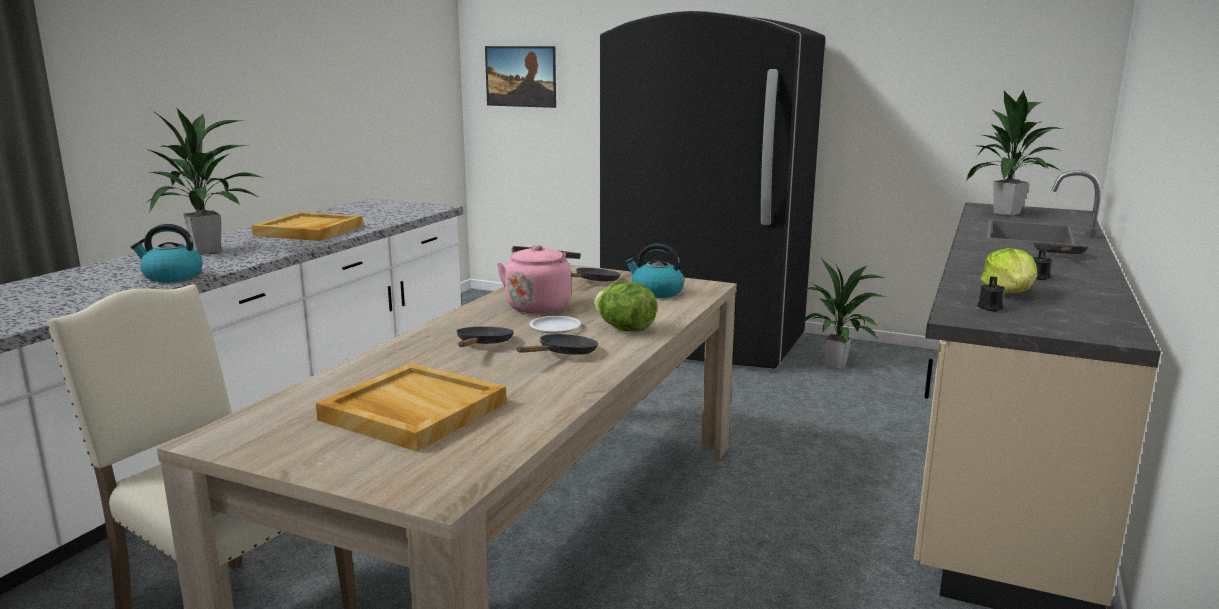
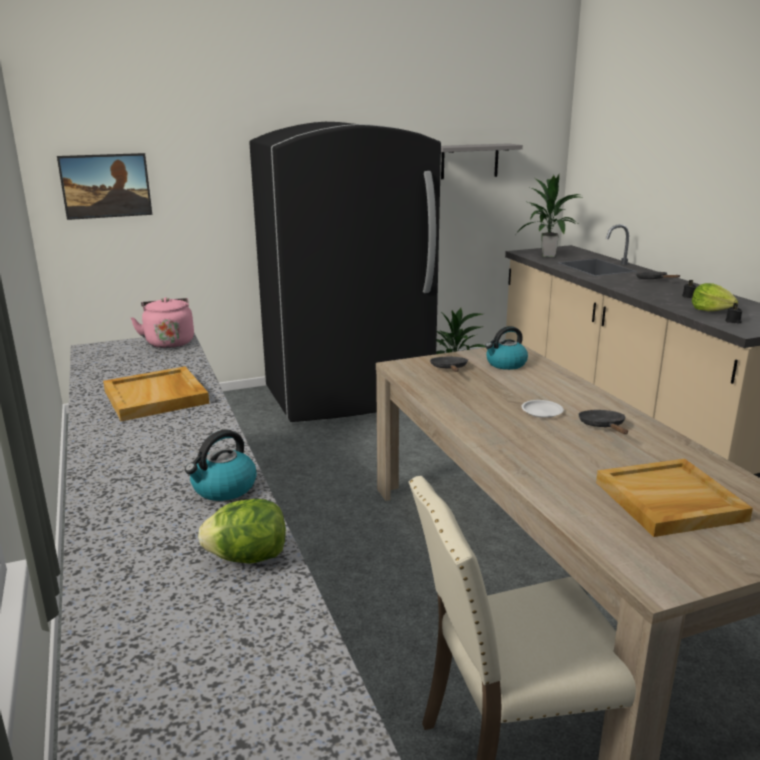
camera: 45 degrees left, 5 degrees up
potted plant [147,108,264,254] -> none
black frying pan [457,327,514,347] -> none
pink kettle [497,245,581,313] -> pink kettle moved to [131,297,194,348]
lettuce [594,282,657,331] -> lettuce moved to [198,499,286,564]
none -> grey shelf [441,143,523,179]

